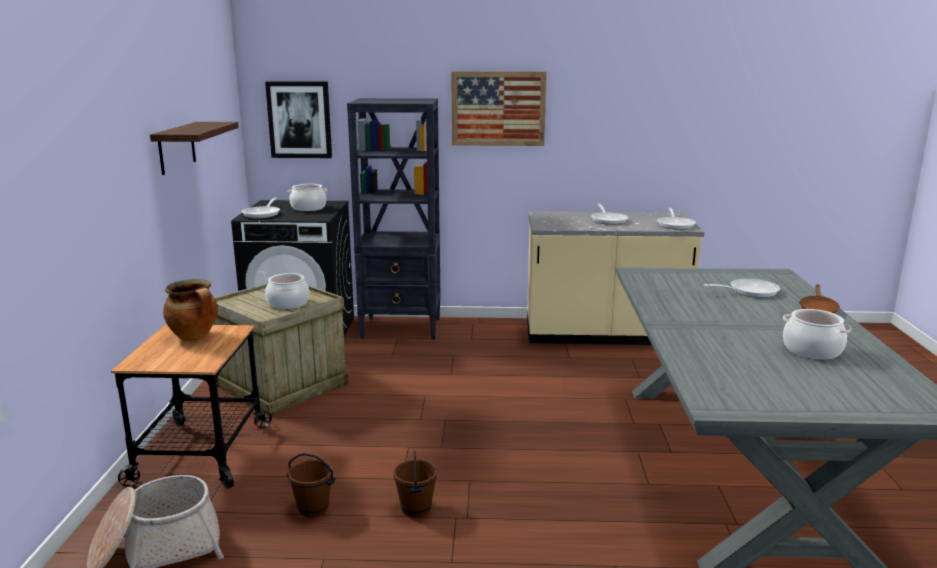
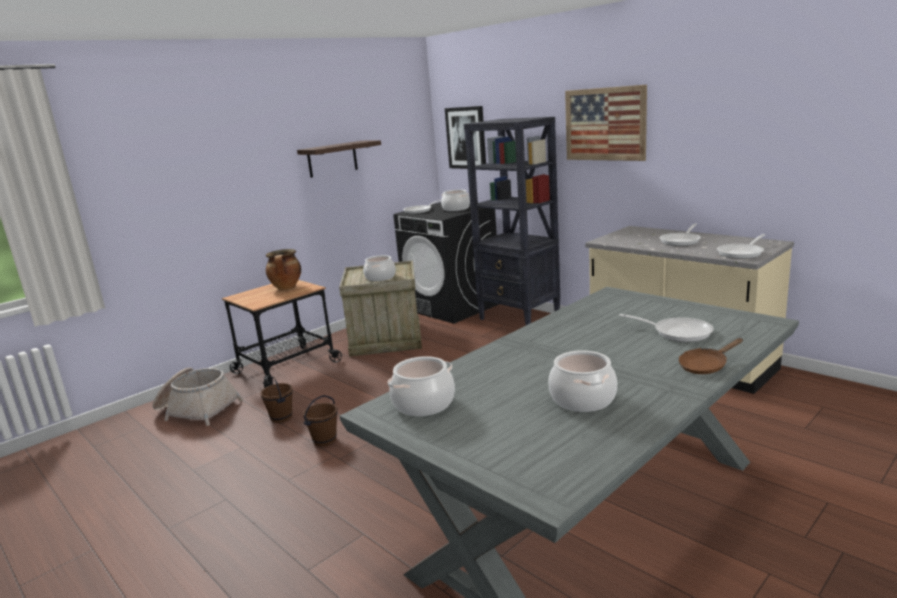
camera: 45 degrees right, 0 degrees up
none -> cooking pot [388,356,455,416]

